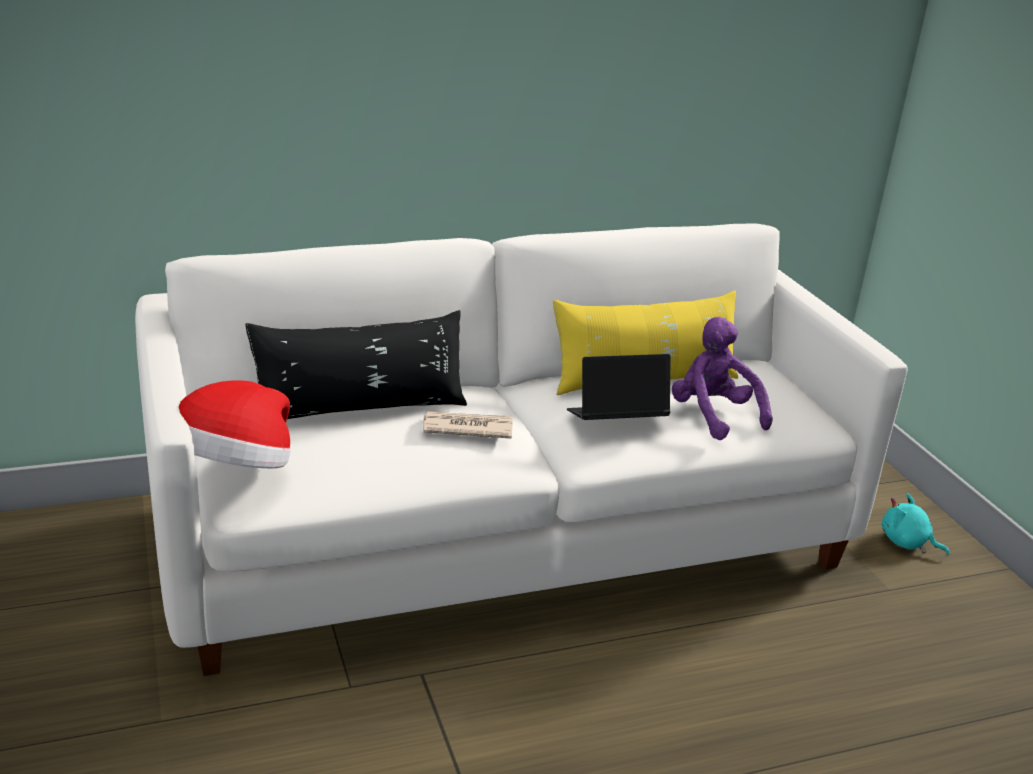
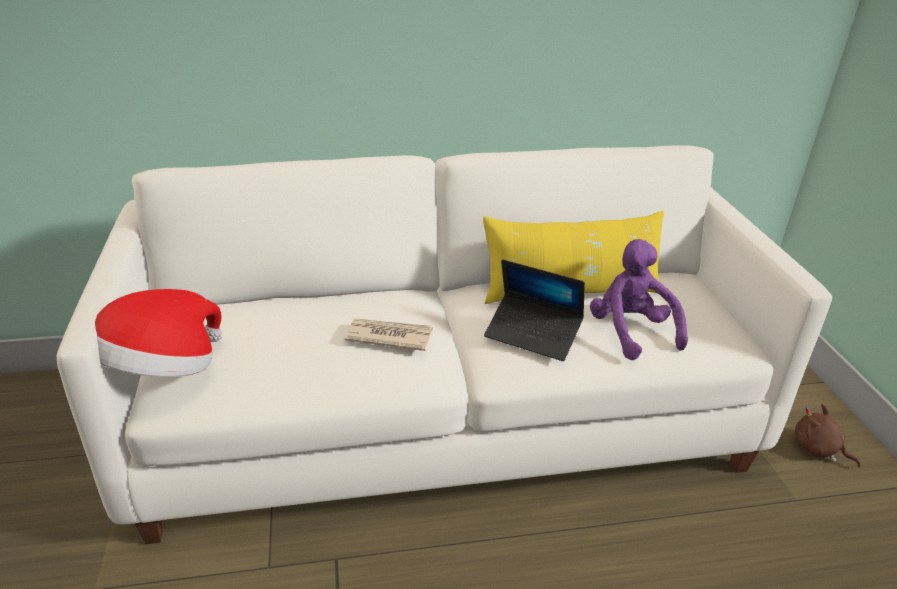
camera: 10 degrees right, 5 degrees up
black pillow [245,310,467,419] -> none
laptop [567,354,671,420] -> laptop turned 150 degrees counterclockwise [484,259,585,361]
turquoise plush toy [882,493,950,555] -> brown plush toy [795,404,860,467]

